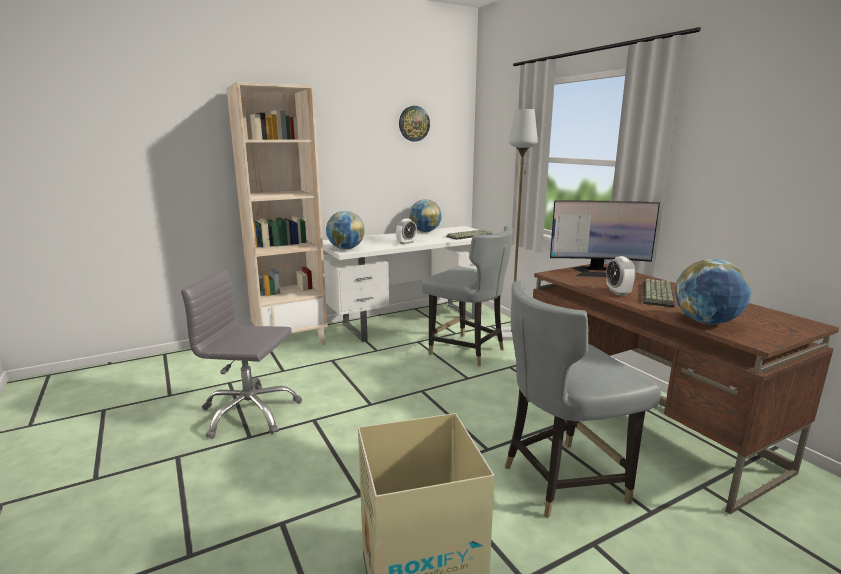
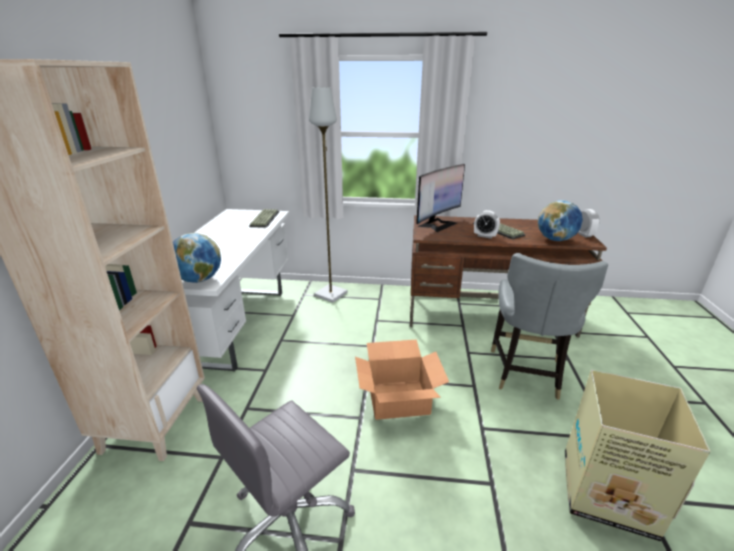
camera: 55 degrees left, 10 degrees up
alarm clock [396,219,417,244] -> alarm clock moved to [578,209,600,237]
wall clock [399,106,430,141] -> none
globe [409,199,442,232] -> none
grey chair [422,226,513,366] -> none
none -> cardboard box [355,339,449,420]

